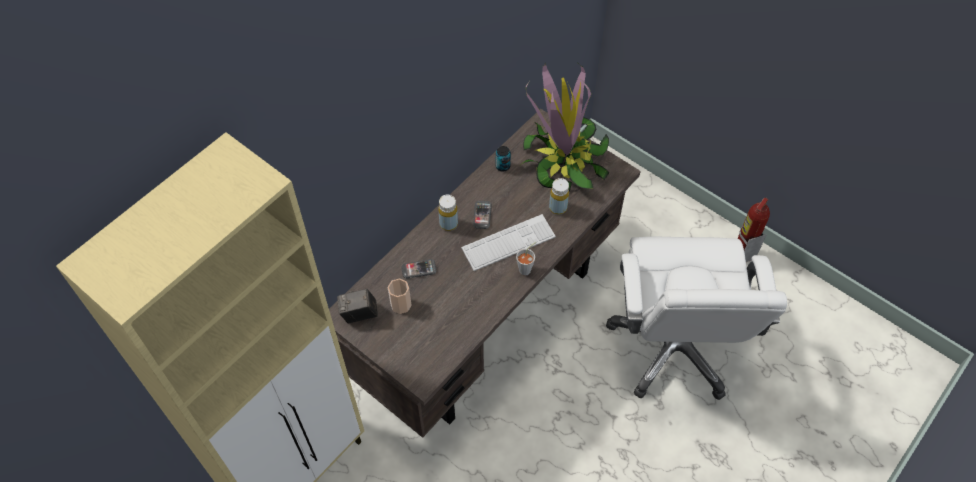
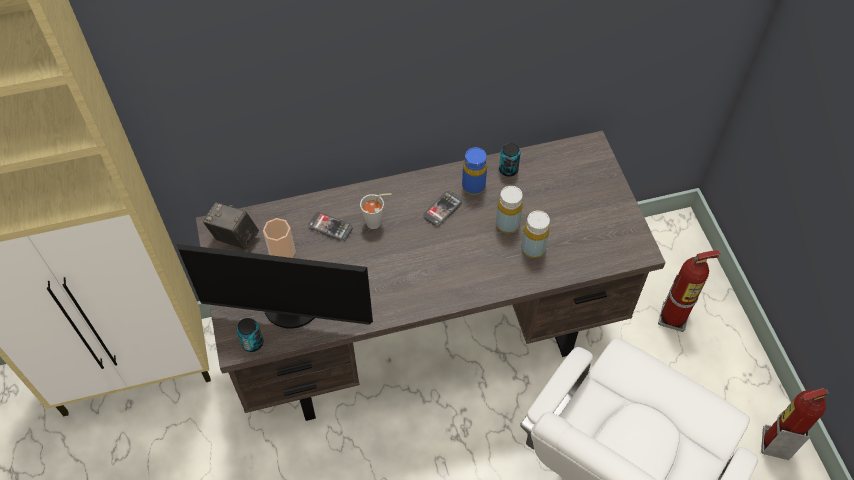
camera: 35 degrees right, 0 degrees up
yellow bottle [438,195,458,231] -> yellow bottle moved to [496,186,523,233]
keyboard [461,214,556,271] -> none
grey cup [516,242,536,276] -> grey cup moved to [360,193,391,229]
potted plant [522,63,609,191] -> none
none -> monitor [177,244,373,329]
none -> can [237,318,263,352]
none -> blue bottle [462,147,487,195]
none -> fire extinguisher [658,250,721,332]

